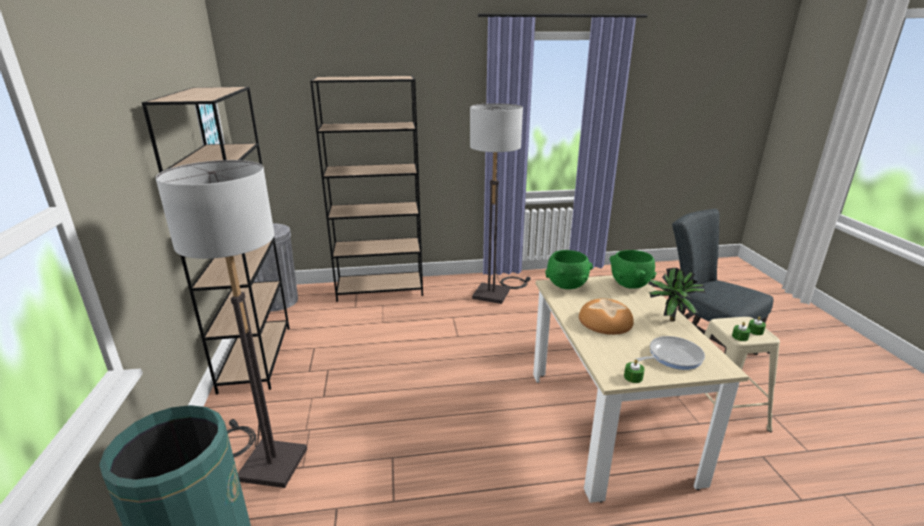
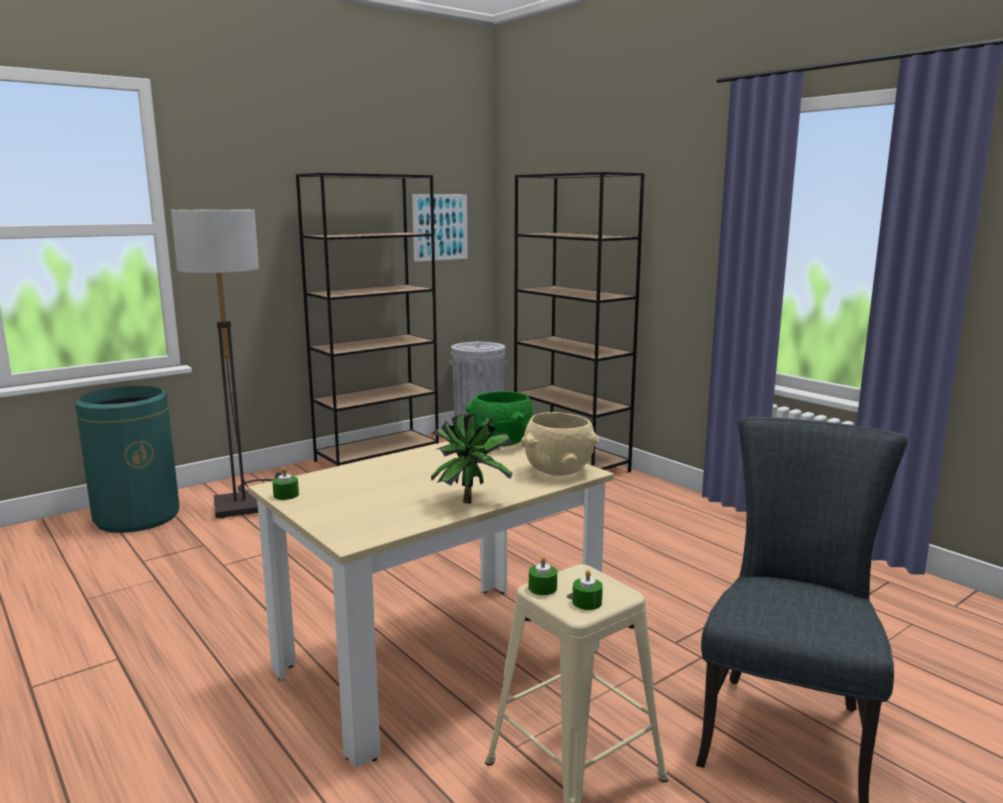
camera: 60 degrees right, 10 degrees down
floor lamp [470,103,531,304] -> none
bread [579,299,634,335] -> none
green bowl [609,250,656,289] -> beige bowl [521,412,600,476]
frying pan [634,336,705,370] -> none

